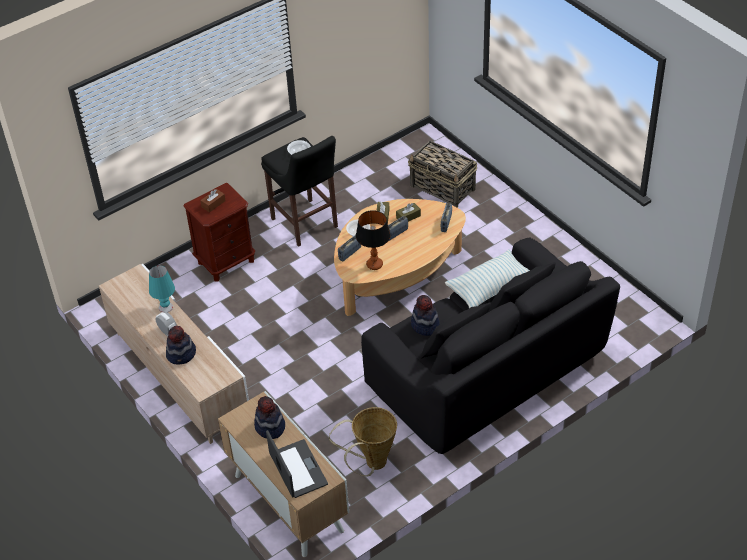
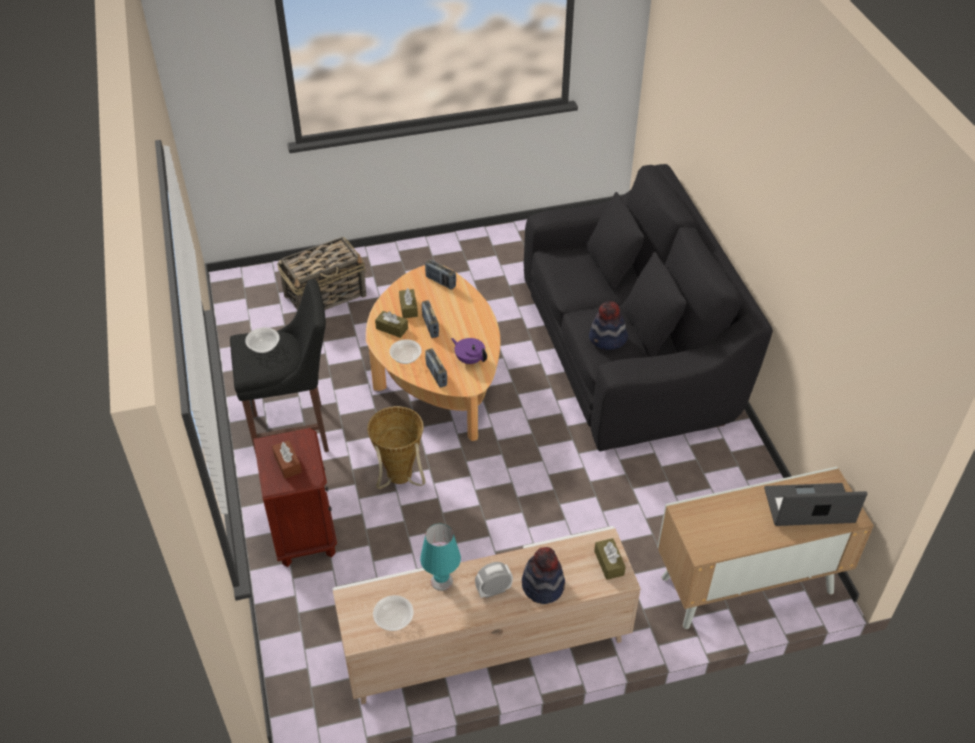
camera: 70 degrees left, 0 degrees up
hat [254,396,285,439] -> none
basket [329,407,397,477] -> basket moved to [367,406,425,489]
table lamp [356,210,391,270] -> purple teapot [451,338,487,364]
pillow [445,250,530,308] -> none
none -> bowl [373,595,414,631]
none -> brown tissue box [594,538,626,580]

